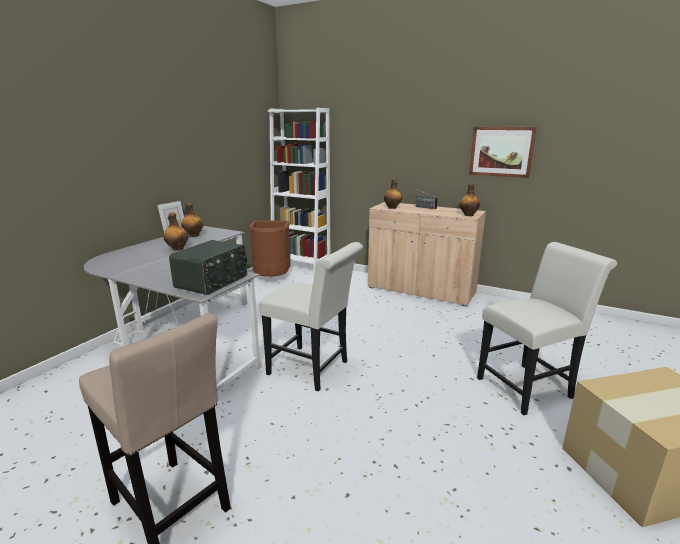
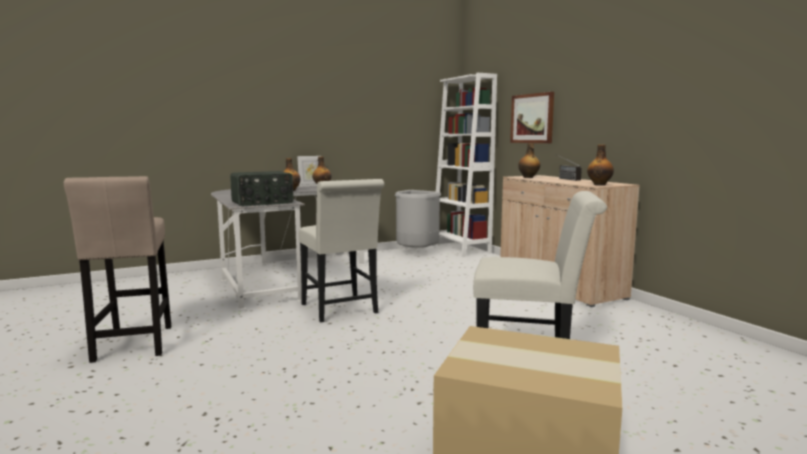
camera: 35 degrees right, 10 degrees down
brown trash can [249,220,291,276] -> grey trash can [395,190,441,248]
picture [469,127,537,178] -> picture moved to [510,92,554,143]

